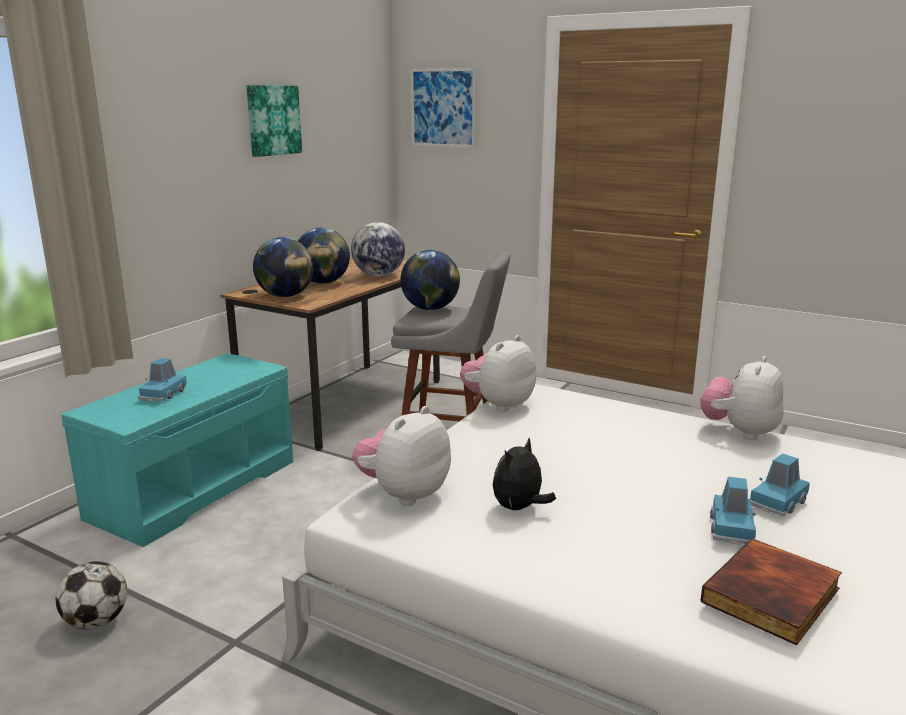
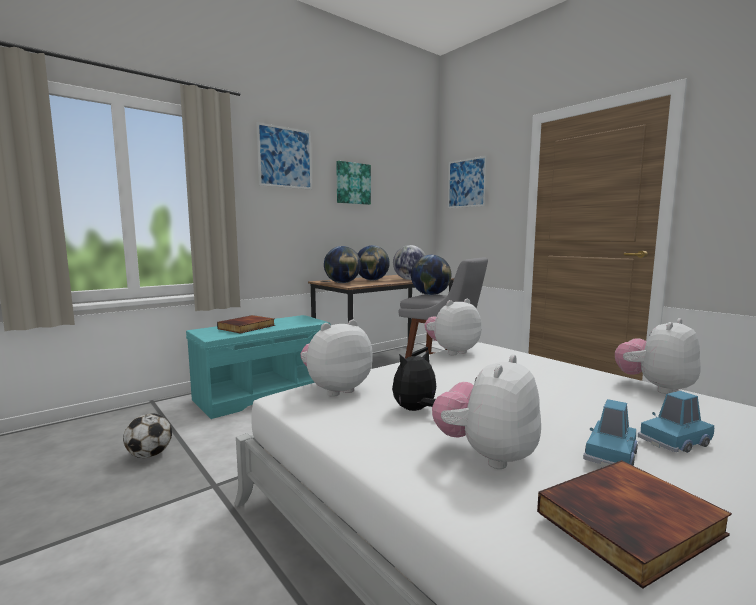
camera: 20 degrees right, 10 degrees down
blue toy car [138,358,186,402] -> book [217,315,275,334]
none -> picture [256,122,312,190]
none -> plush toy [432,354,541,469]

